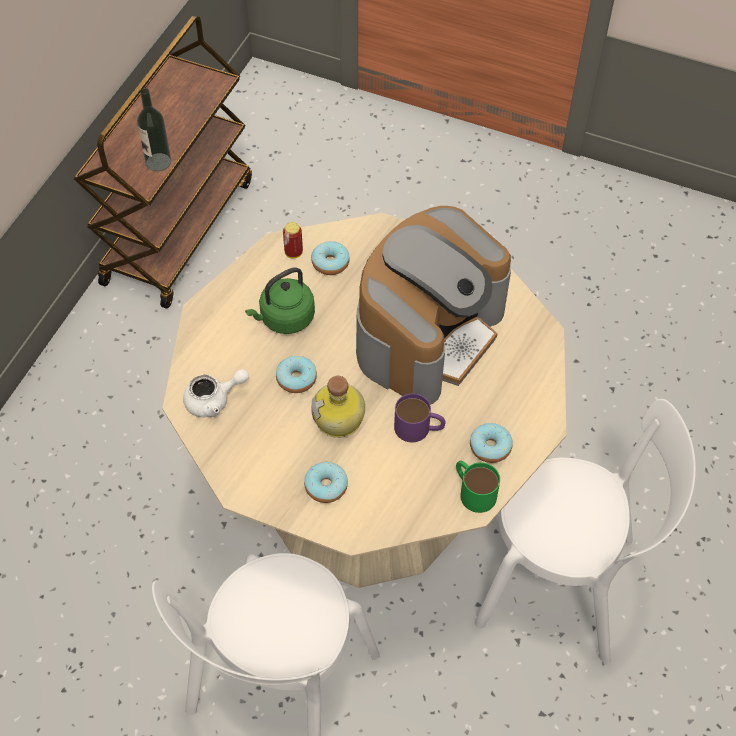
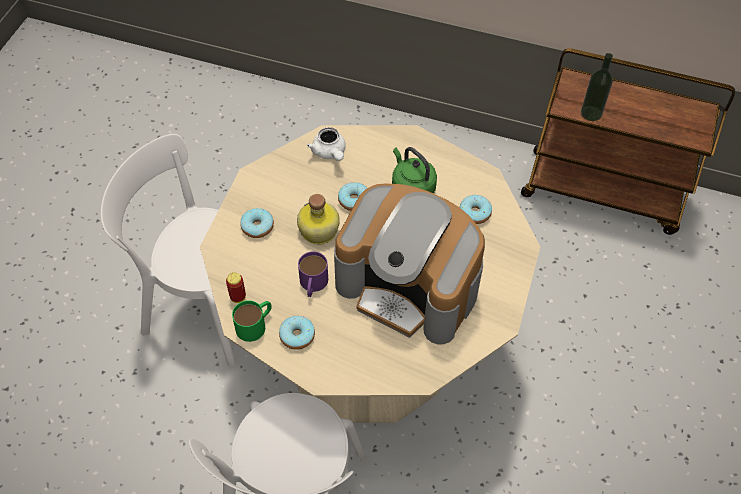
camera: 85 degrees right, 0 degrees up
can [283,222,303,258] -> can moved to [226,272,246,303]

